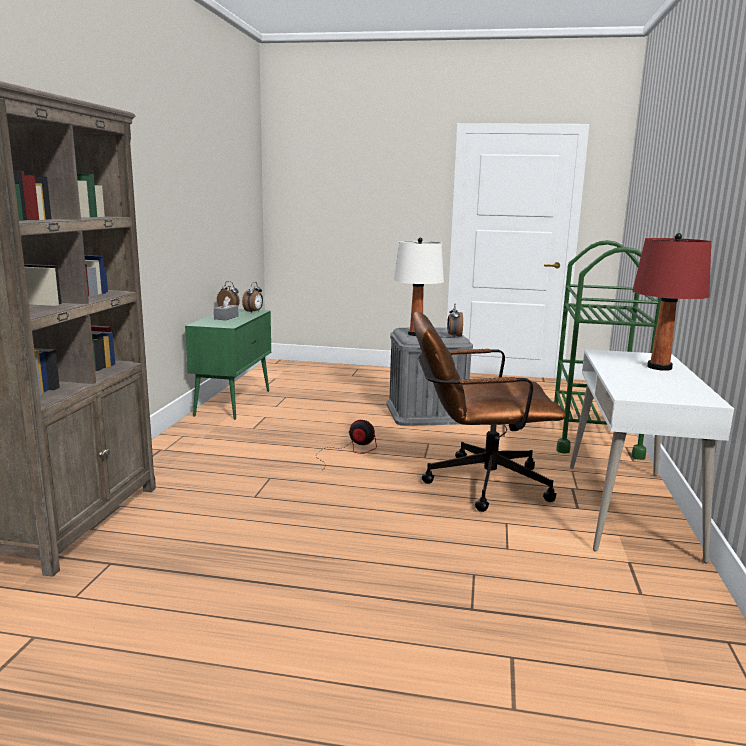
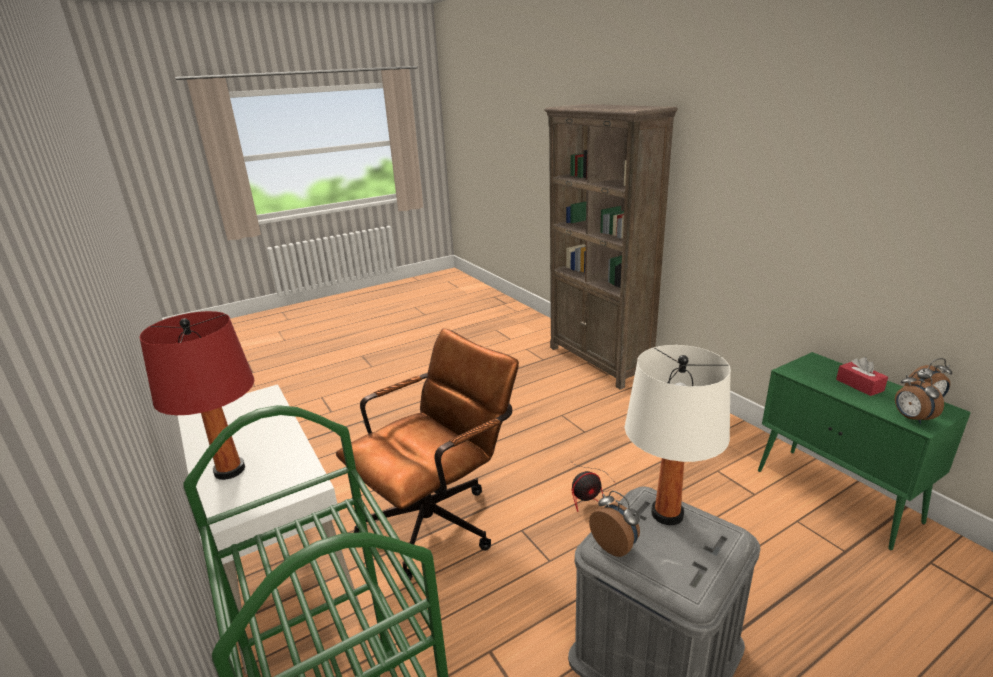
camera: 140 degrees right, 10 degrees up
grey tissue box [214,296,238,320] -> red tissue box [836,357,888,396]

